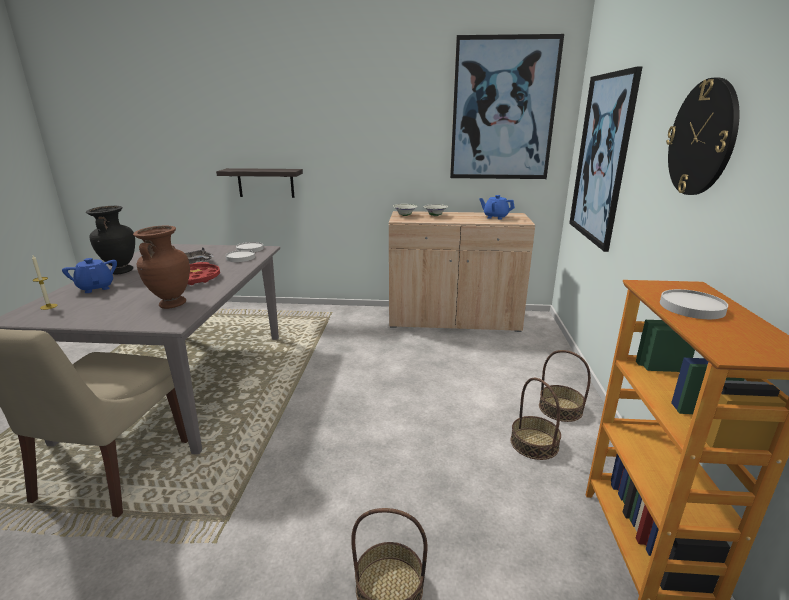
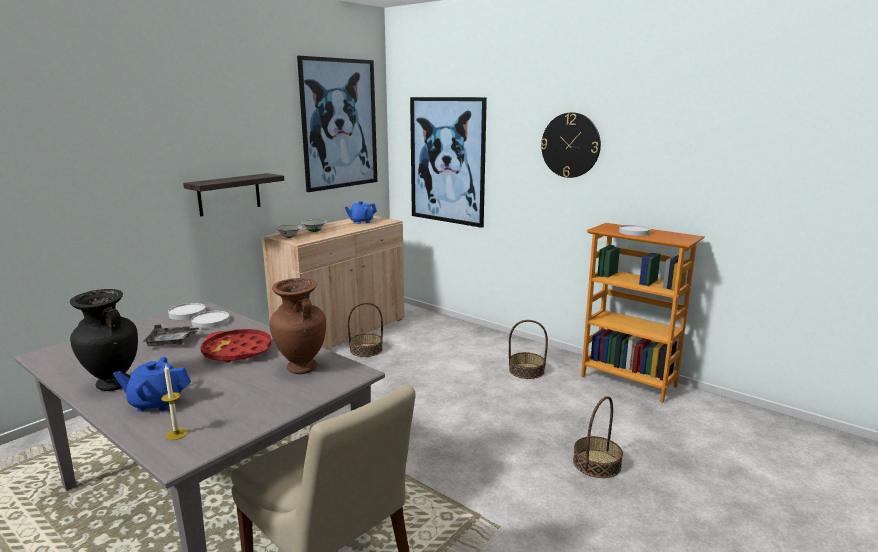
camera: 55 degrees left, 5 degrees down
shelf [216,168,303,198] -> shelf moved to [183,173,284,216]
basket [539,350,591,422] -> basket moved to [348,302,383,357]

